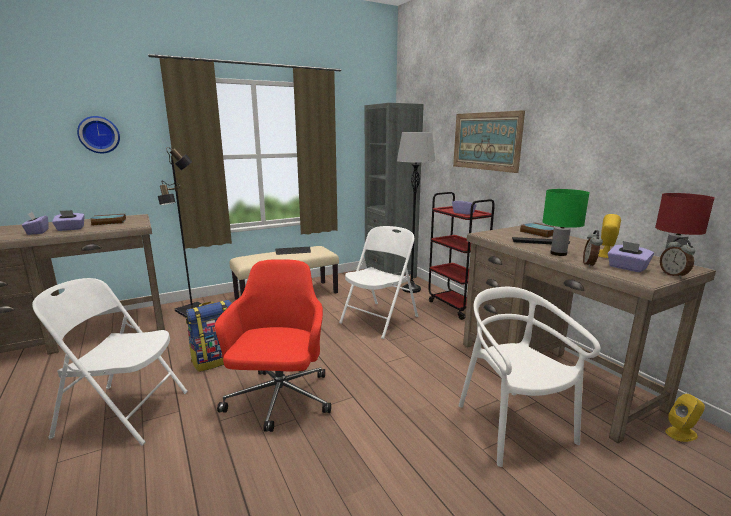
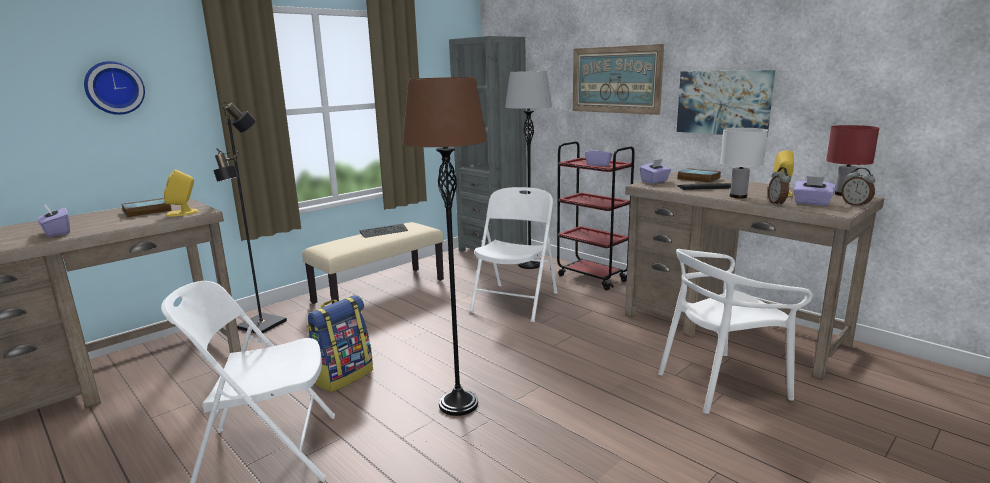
camera: 15 degrees left, 0 degrees up
purple tissue box [52,210,85,231] -> purple tissue box moved to [640,159,671,184]
red office chair [215,259,331,432] -> brown floor lamp [402,77,488,416]
white chair [459,287,601,467] -> white chair turned 75 degrees counterclockwise [658,249,813,414]
green table lamp [542,189,589,256] -> white table lamp [720,128,768,198]
yellow speaker [665,394,705,442] -> yellow speaker moved to [164,169,199,217]
none -> picture [677,70,775,137]

